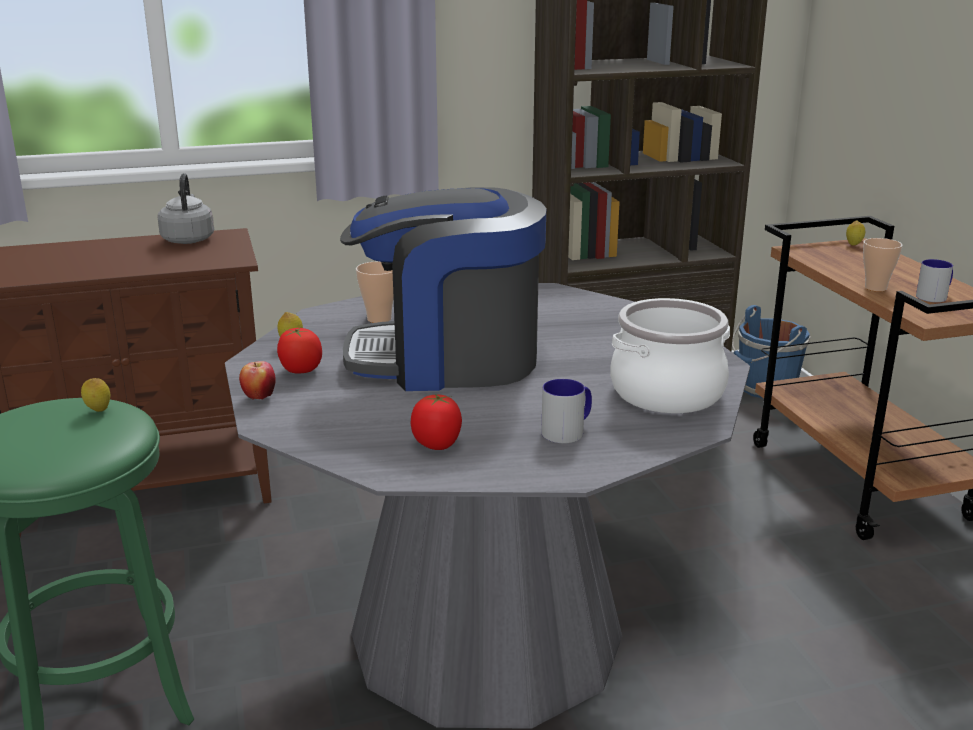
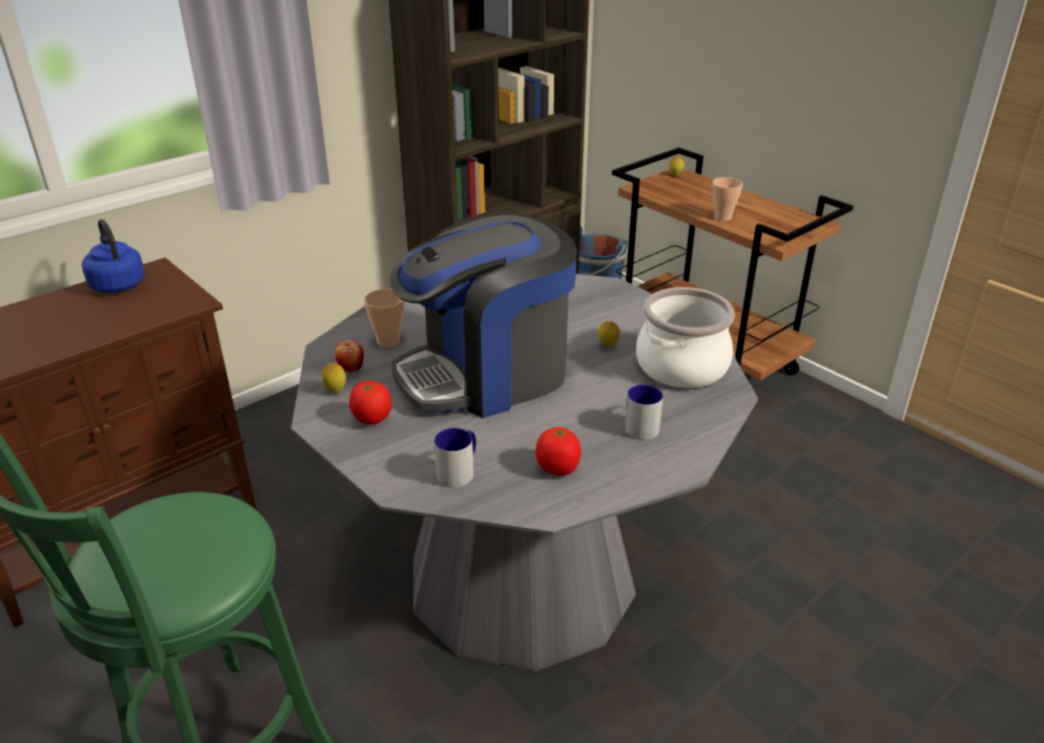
camera: 25 degrees left, 10 degrees up
lemon [81,378,110,412] -> lemon moved to [598,321,620,347]
grey kettle [158,173,214,244] -> blue kettle [82,219,145,293]
apple [239,361,276,400] -> apple moved to [335,340,364,372]
mug [916,259,953,302] -> mug moved to [434,428,476,488]

